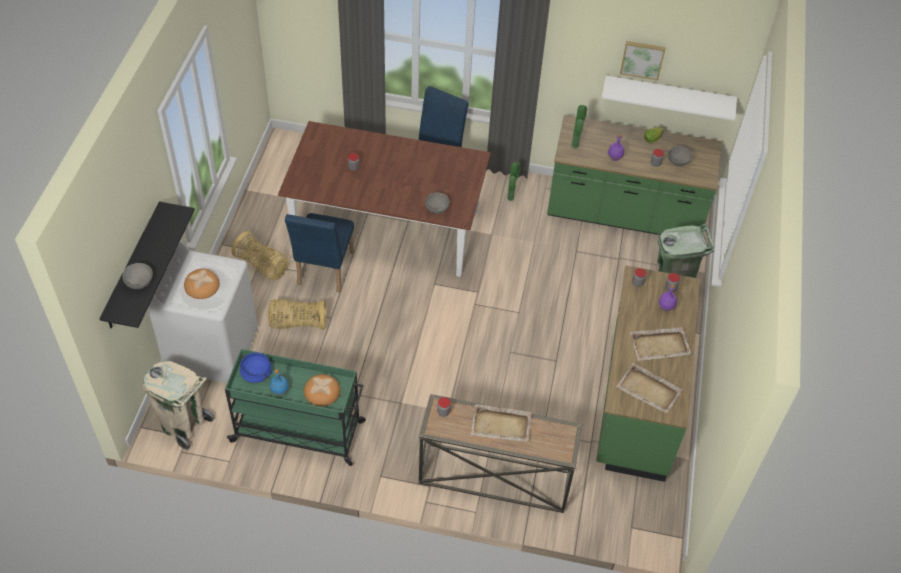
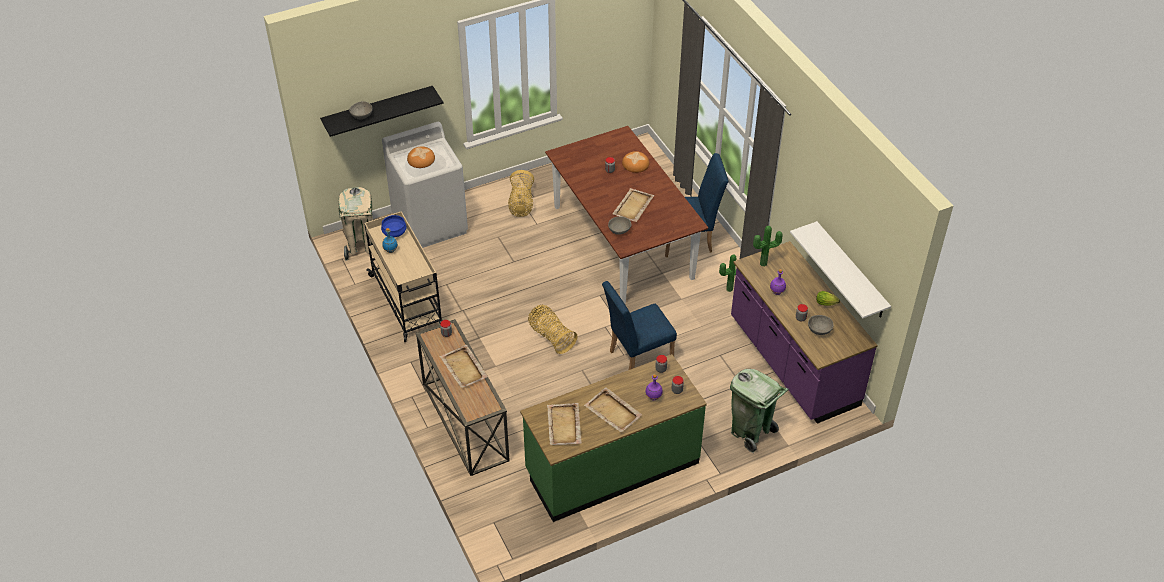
camera: 55 degrees right, 5 degrees down
green cart [225,349,366,466] -> beige cart [364,211,443,342]
basket [268,299,326,330] -> basket moved to [528,305,578,354]
blue chair [285,213,354,293] -> blue chair moved to [602,281,677,370]
bread [304,374,340,406] -> bread moved to [622,151,649,173]
green counter [547,115,722,235] -> purple counter [731,241,878,424]
picture [620,41,666,80] -> none
none -> beige tray [612,188,654,222]

